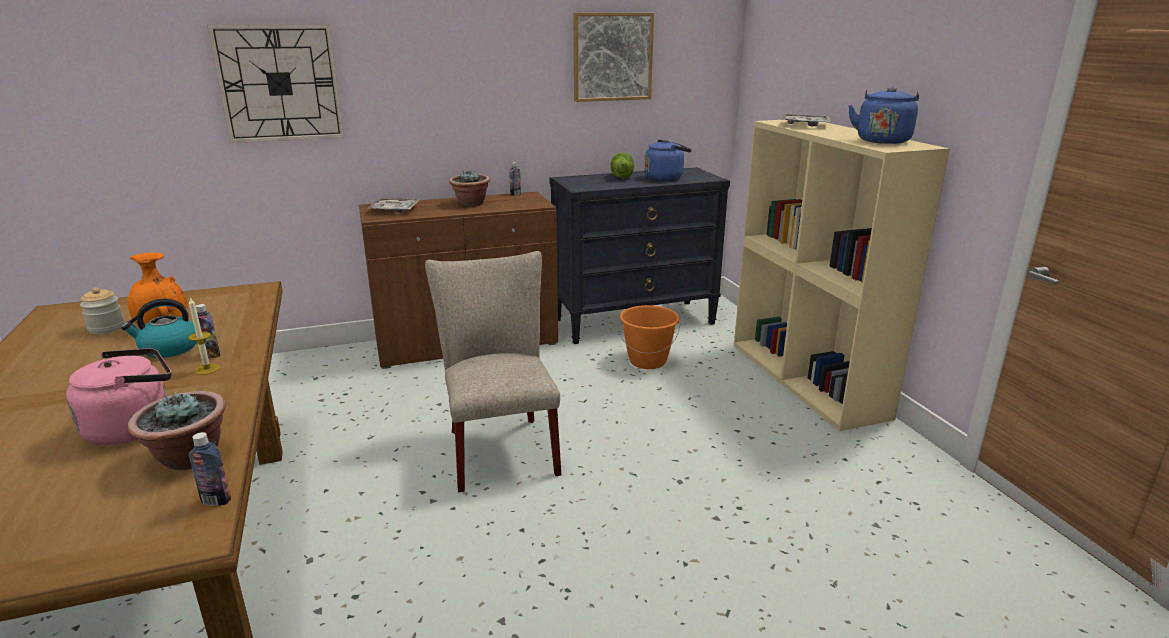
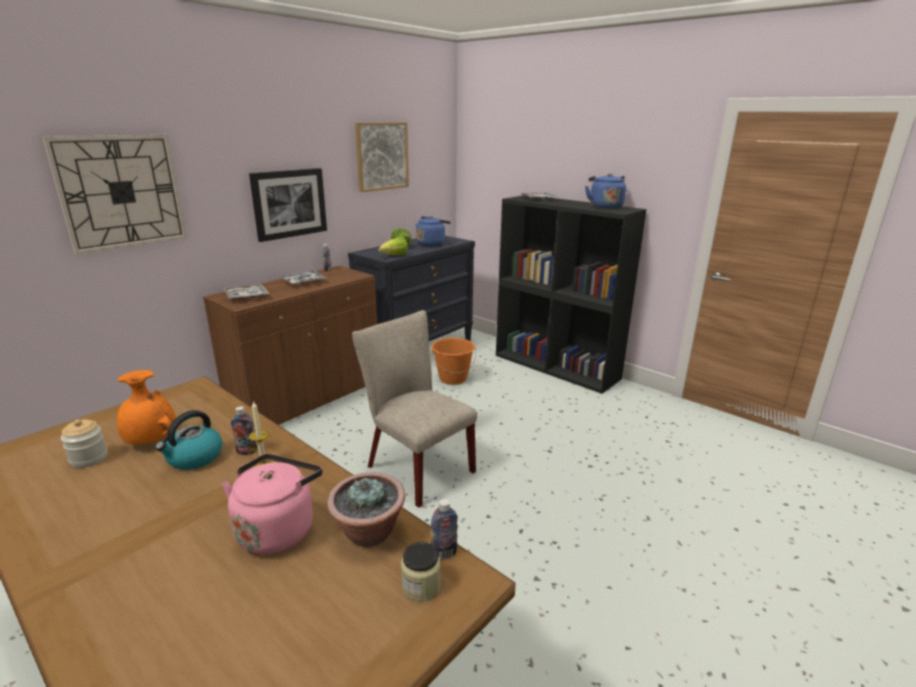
camera: 30 degrees left, 0 degrees up
potted plant [449,171,490,206] -> tray [281,270,327,285]
beige bookcase [734,120,950,431] -> black bookcase [496,195,647,394]
none -> picture [249,168,327,242]
none -> lettuce [378,237,408,256]
none -> jar [401,542,441,601]

